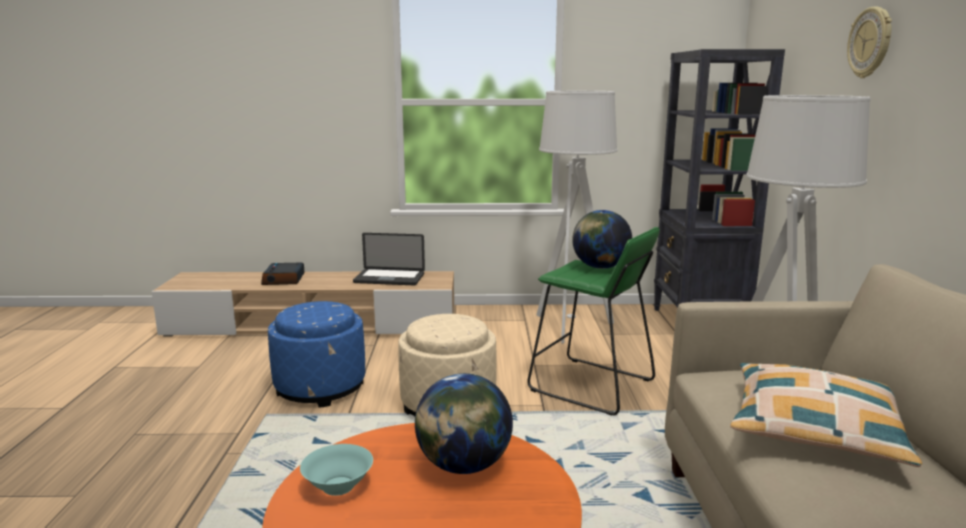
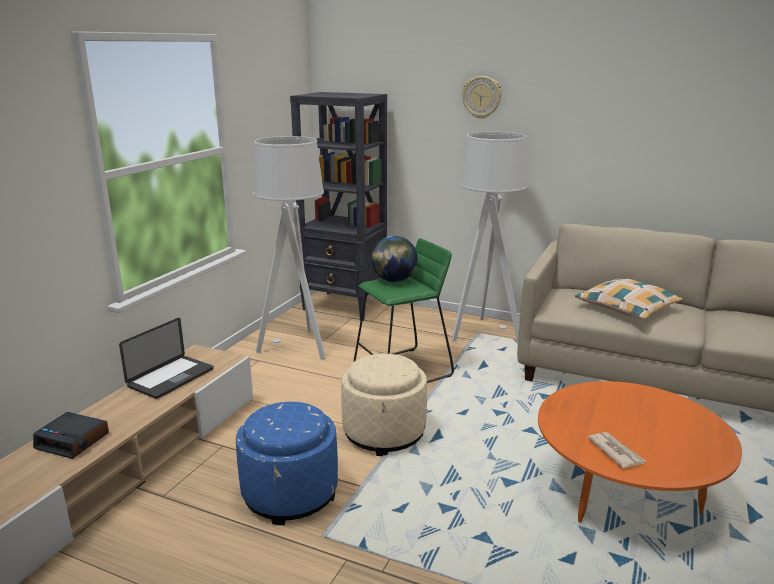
camera: 65 degrees left, 5 degrees up
turquoise bowl [300,444,373,496] -> newspaper [588,432,646,468]
globe [415,373,513,474] -> none

